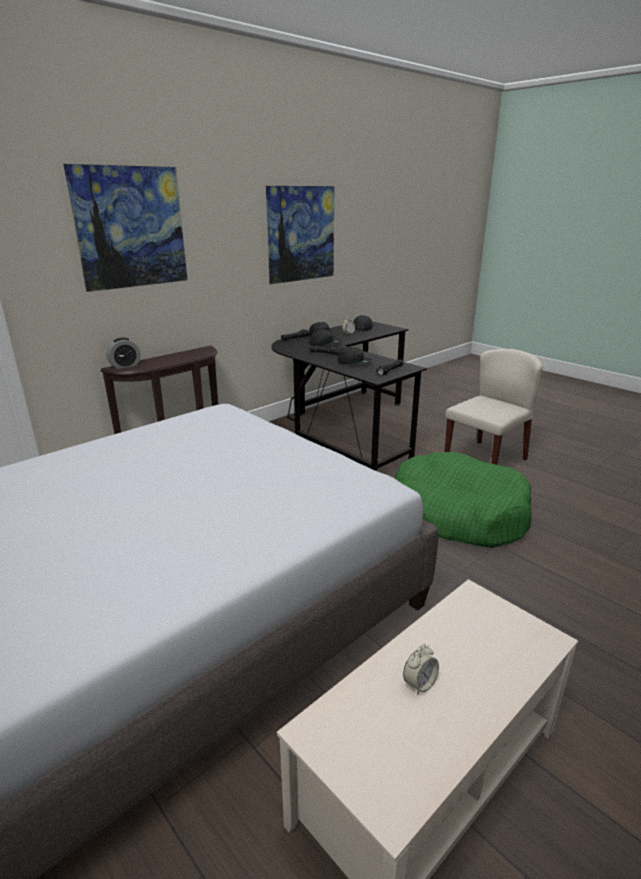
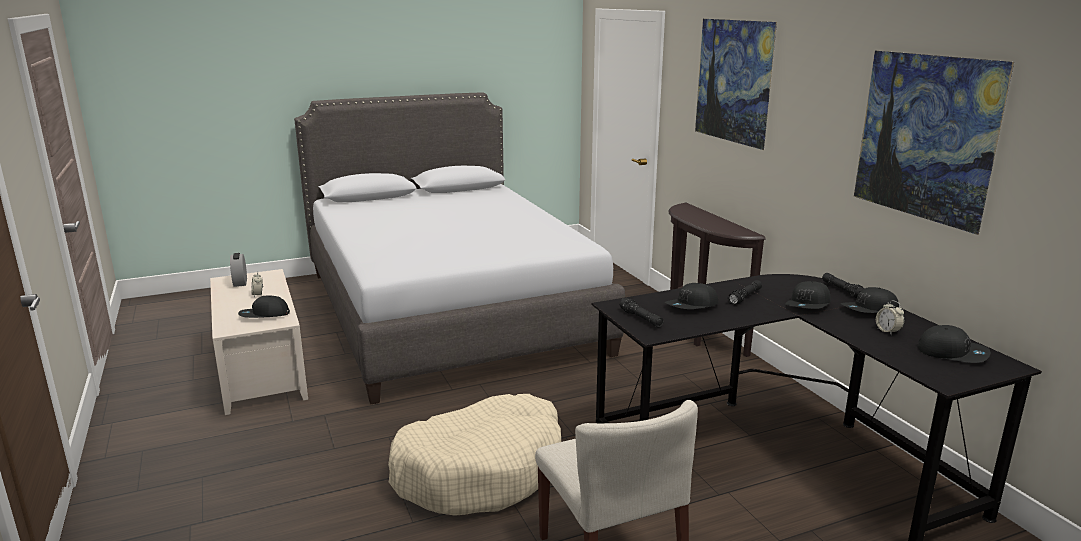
camera: 110 degrees right, 5 degrees down
alarm clock [106,337,141,369] -> alarm clock moved to [230,253,247,287]
green dog bed [395,452,532,548] -> beige dog bed [388,394,561,516]
none -> black cap [238,295,290,318]

